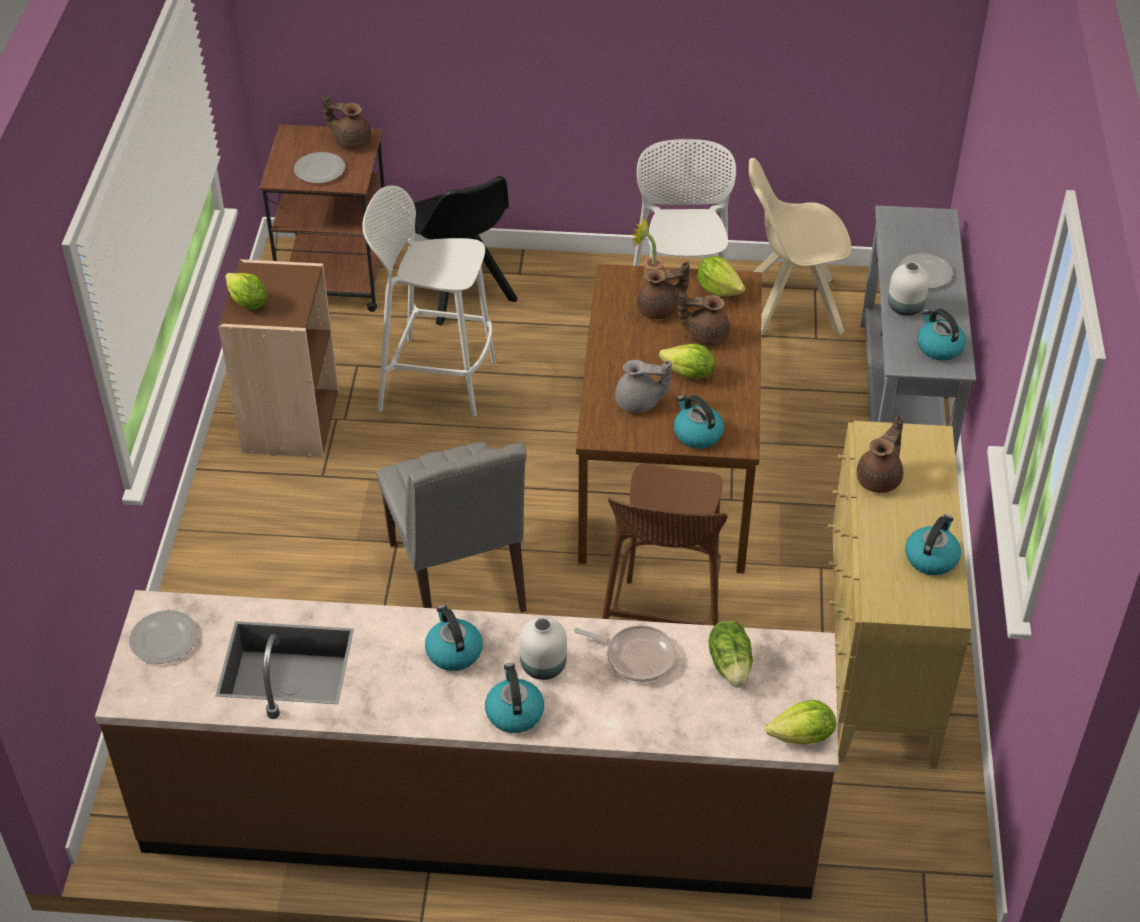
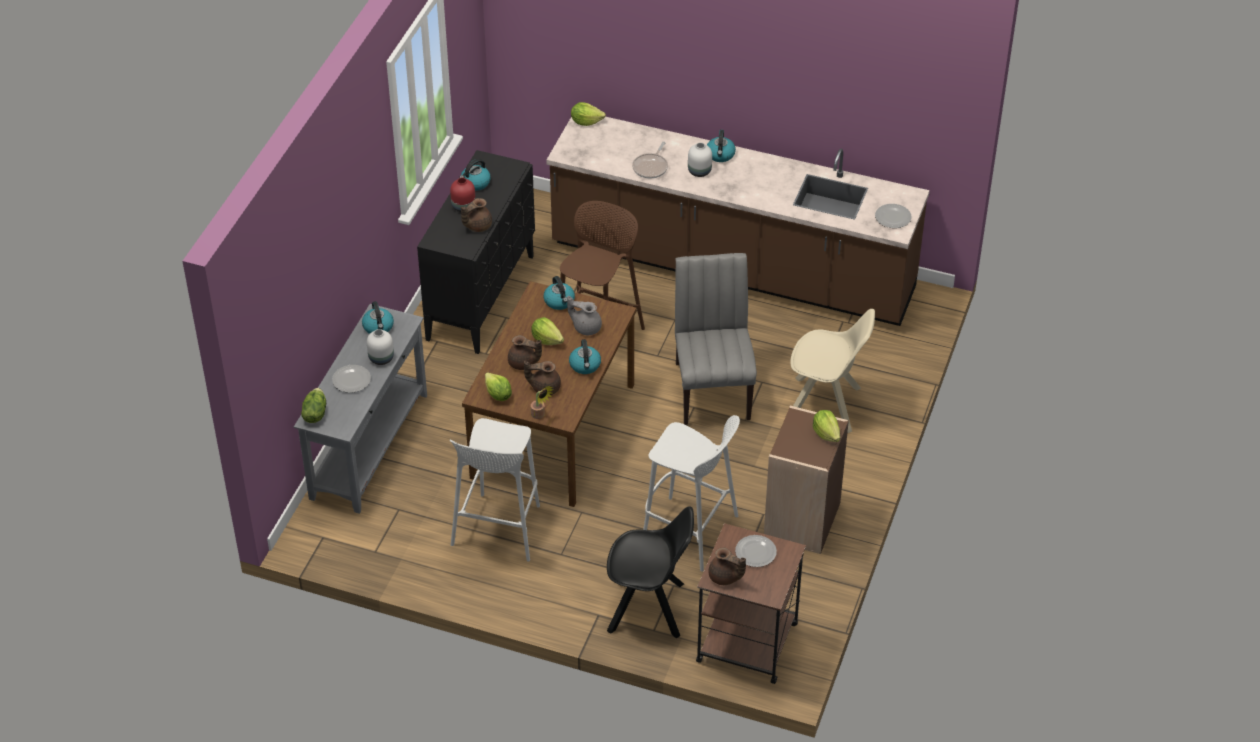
camera: 165 degrees left, 0 degrees up
black chair [414,176,518,326] -> black chair turned 105 degrees clockwise [607,507,694,638]
kettle [425,605,483,671] -> kettle moved to [569,339,601,374]
frying pan [574,625,676,682] -> frying pan turned 105 degrees counterclockwise [632,142,668,179]
lettuce [709,621,753,688] -> lettuce moved to [301,388,326,423]
beige chair [749,158,851,336] -> beige chair moved to [790,309,875,433]
beige dresser [828,421,972,769] -> black dresser [417,150,535,354]
none -> red vase [450,178,476,212]

